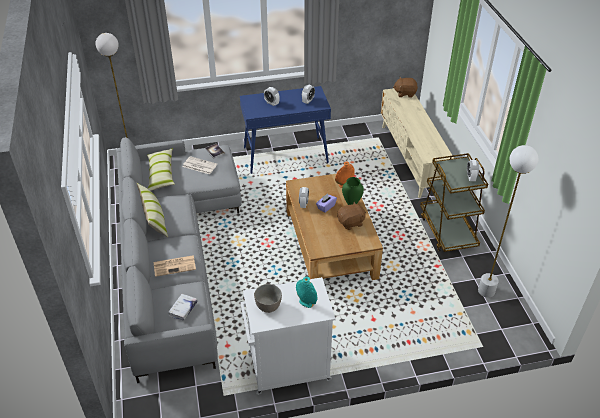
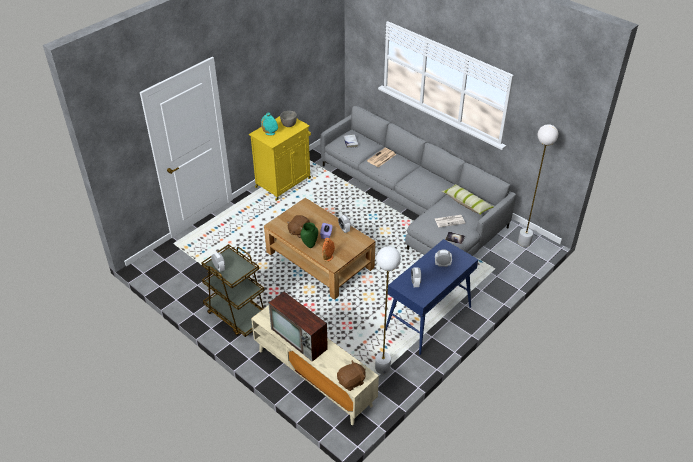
camera: 145 degrees right, 0 degrees up
pillow [137,183,168,237] -> none
white cabinet [241,277,336,395] -> yellow cabinet [249,116,311,201]
white floor lamp [478,145,538,297] -> white floor lamp moved to [375,246,401,374]
none -> television [268,292,328,362]

